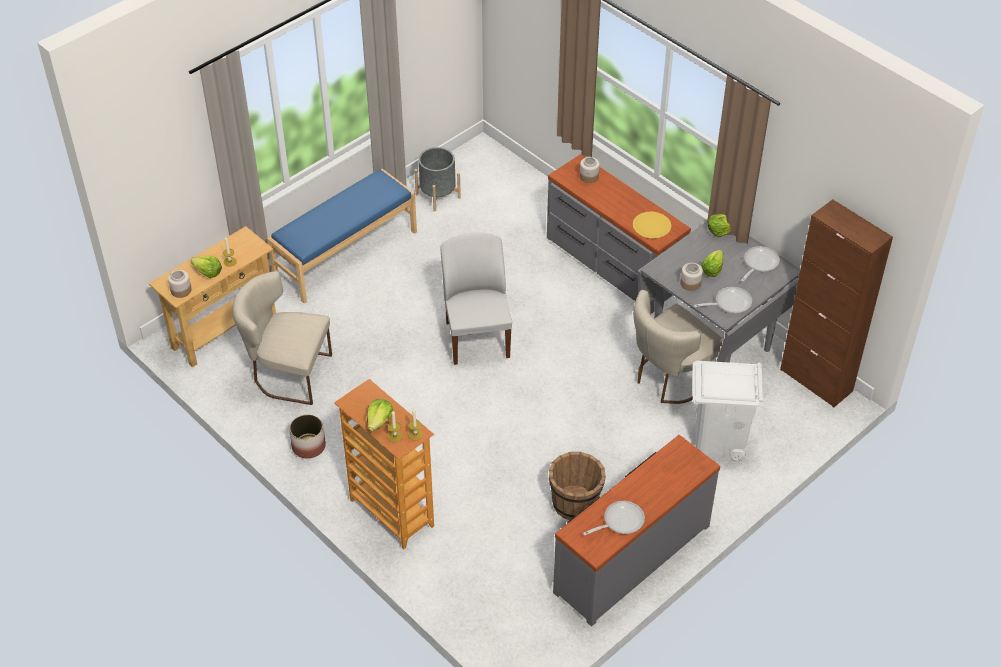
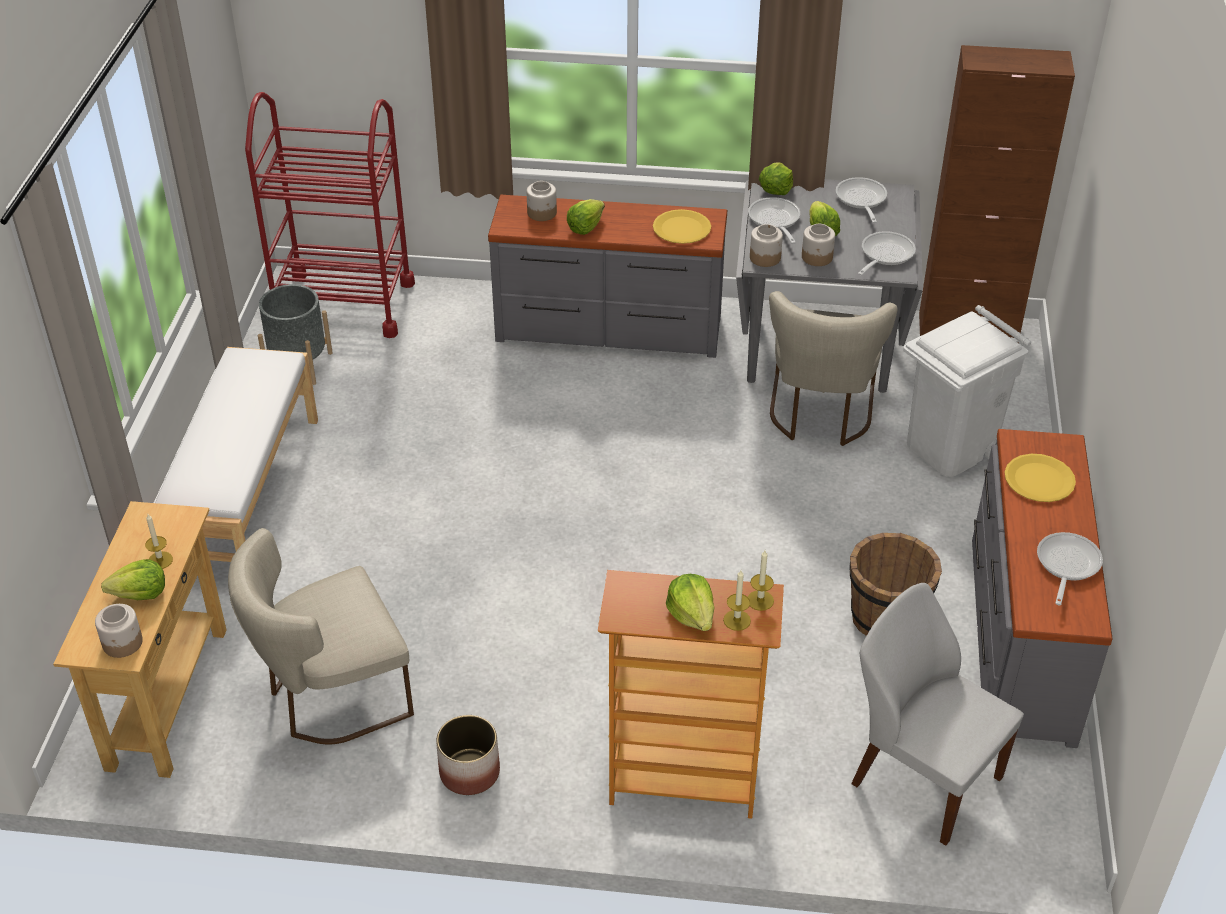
camera: 40 degrees left, 5 degrees down
blue bench [267,169,417,303] -> white bench [155,347,318,562]
white chair [440,233,512,365] -> white chair moved to [851,583,1024,846]
none -> red cart [245,92,415,338]
none -> lettuce [567,199,605,235]
none -> frying pan [748,197,800,244]
none -> jar [750,224,783,267]
none -> yellow plate [1005,454,1076,502]

